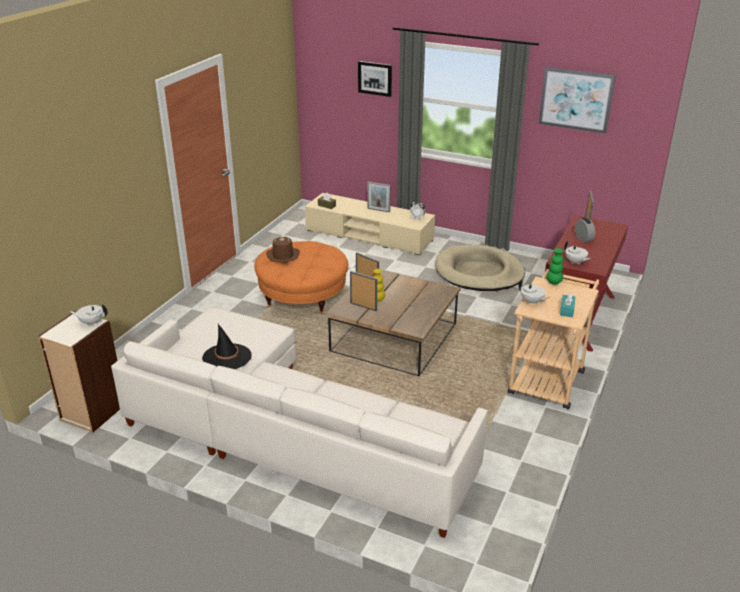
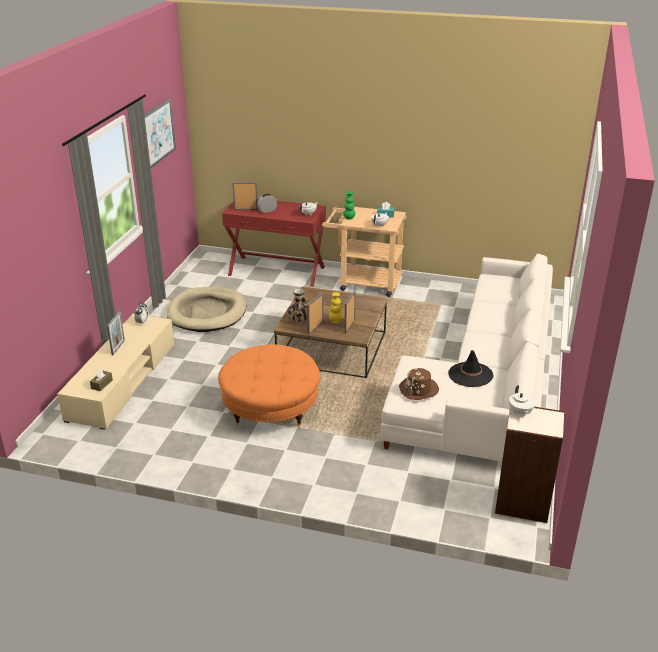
camera: 100 degrees left, 0 degrees up
brown hat [266,236,300,263] -> brown hat moved to [399,368,439,400]
picture [358,61,392,97] -> none
none -> vase [287,288,307,322]

